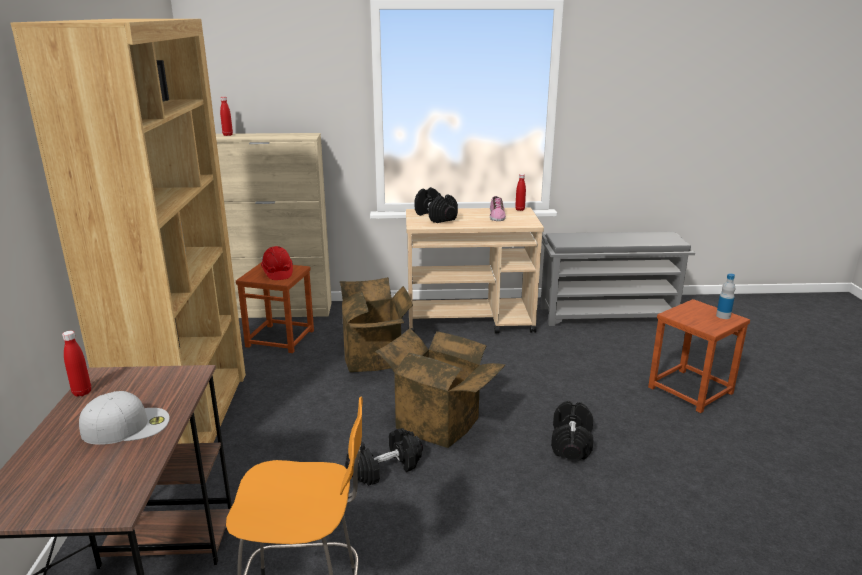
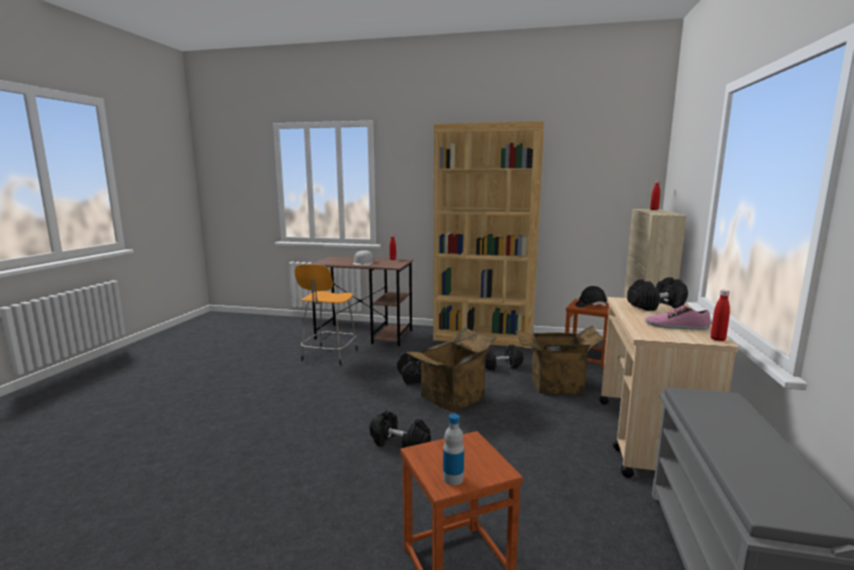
camera: 105 degrees right, 10 degrees down
red hard hat [261,246,293,280] -> black hard hat [575,286,607,308]
none -> black dumbbell [485,344,524,371]

